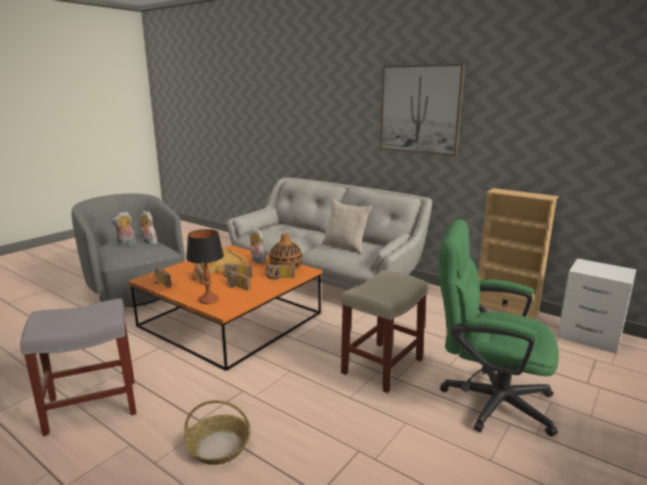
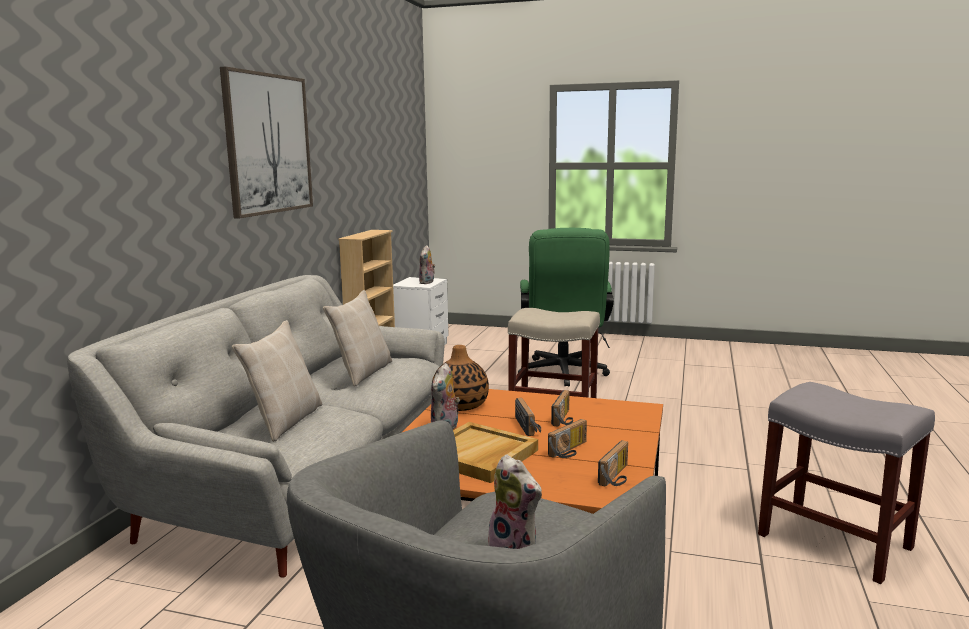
camera: 110 degrees left, 5 degrees down
plush toy [140,211,158,244] -> plush toy moved to [419,245,435,284]
basket [184,400,251,465] -> none
table lamp [186,229,224,304] -> none
radio [265,264,295,280] -> none
none -> beige pillow [232,320,323,442]

